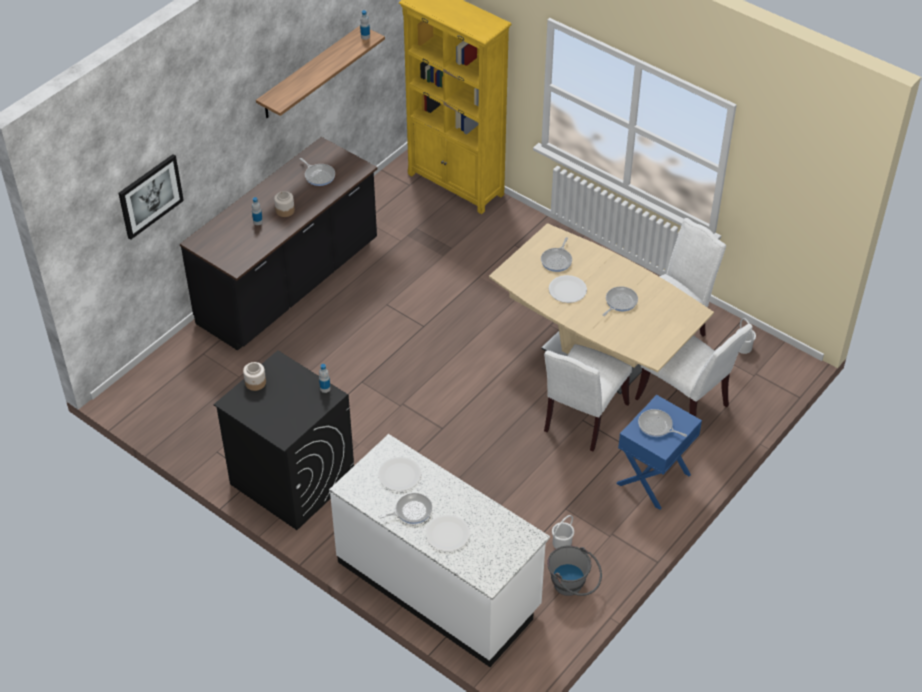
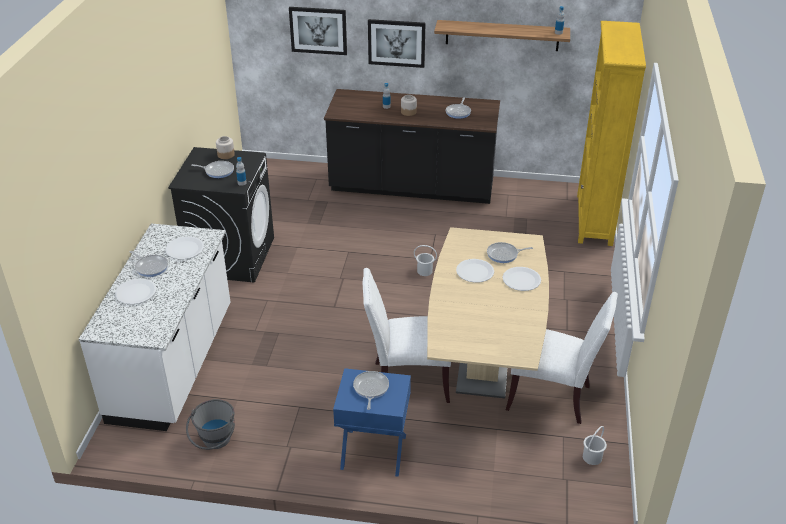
camera: 60 degrees right, 10 degrees down
white bucket [552,515,574,549] -> white bucket moved to [414,245,437,276]
frying pan [602,286,638,316] -> frying pan moved to [191,161,234,178]
white chair [635,324,753,417] -> none
none -> picture [368,19,425,68]
none -> white plate [502,267,541,291]

